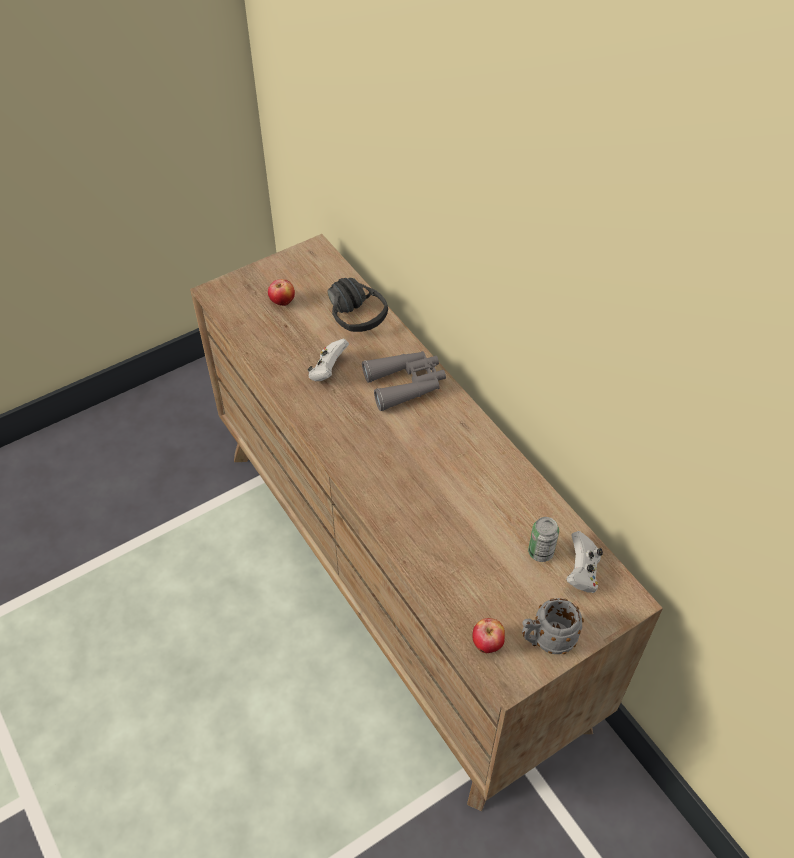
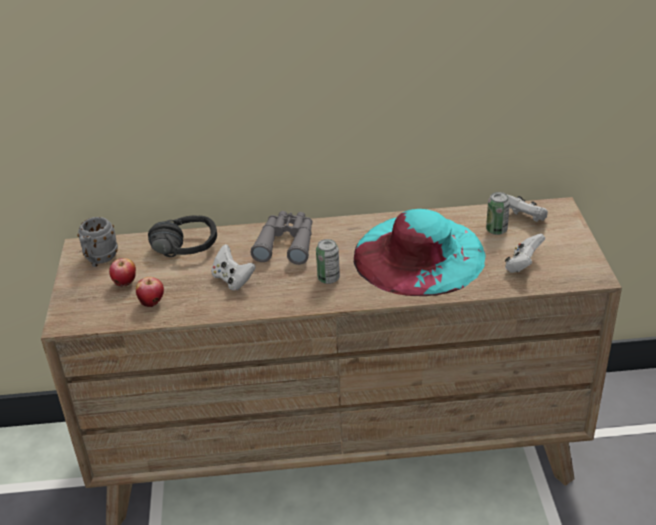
camera: 60 degrees left, 15 degrees down
apple [472,618,505,653] -> apple moved to [136,277,164,307]
grey mug [522,598,584,654] -> grey mug moved to [77,217,118,267]
none -> can [316,239,340,284]
none -> turquoise hat [354,209,486,296]
none -> white game controller [505,234,545,273]

